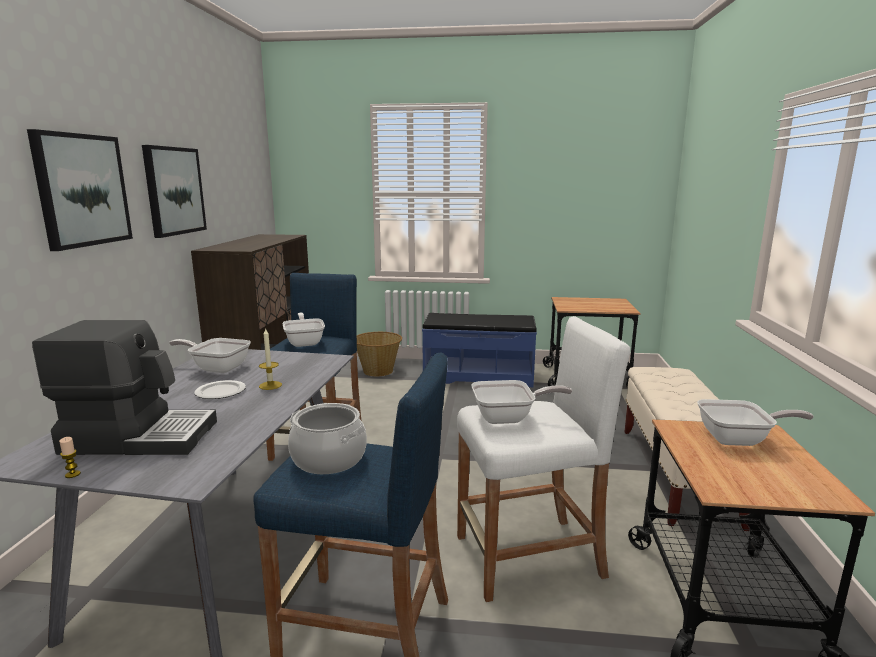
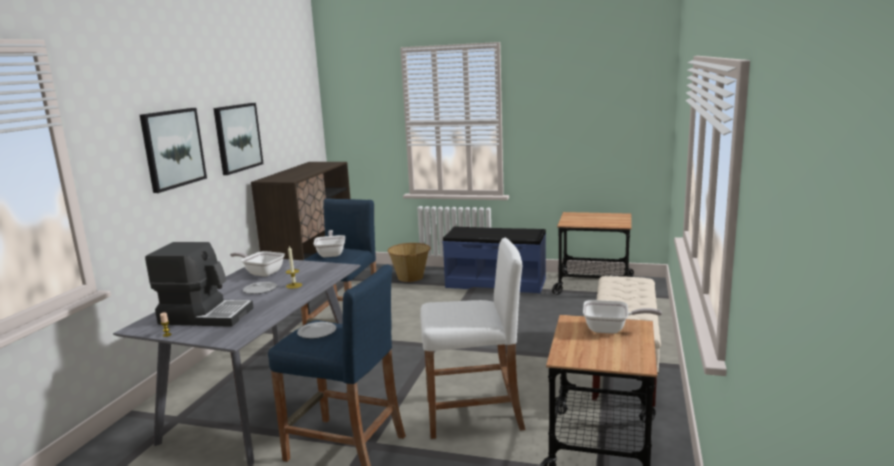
camera: 10 degrees right, 0 degrees up
cooking pot [288,403,367,474] -> plate [297,322,336,339]
frying pan [471,380,572,424] -> none

